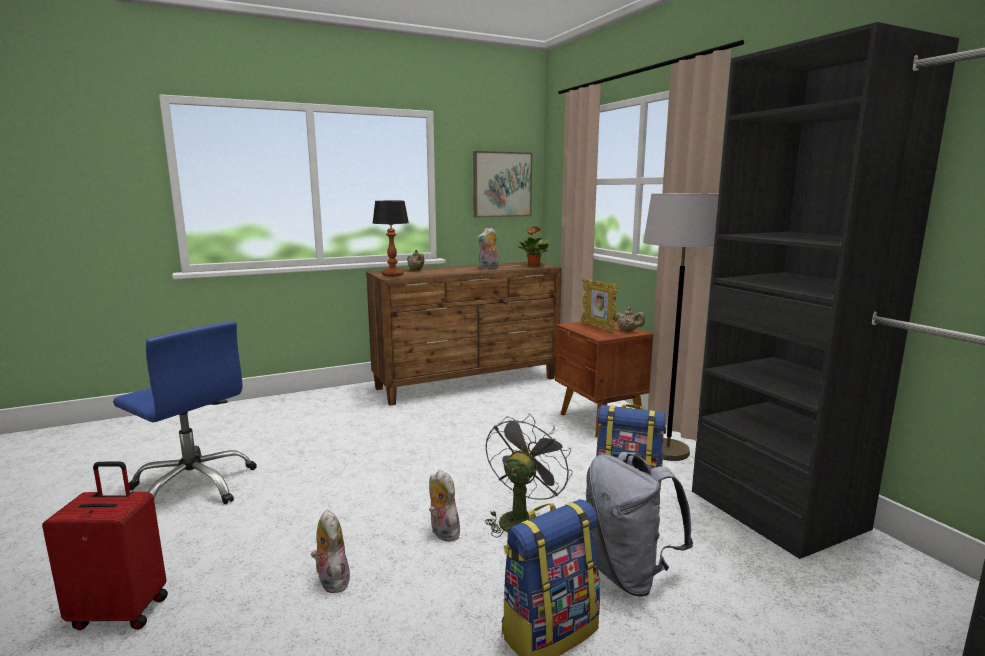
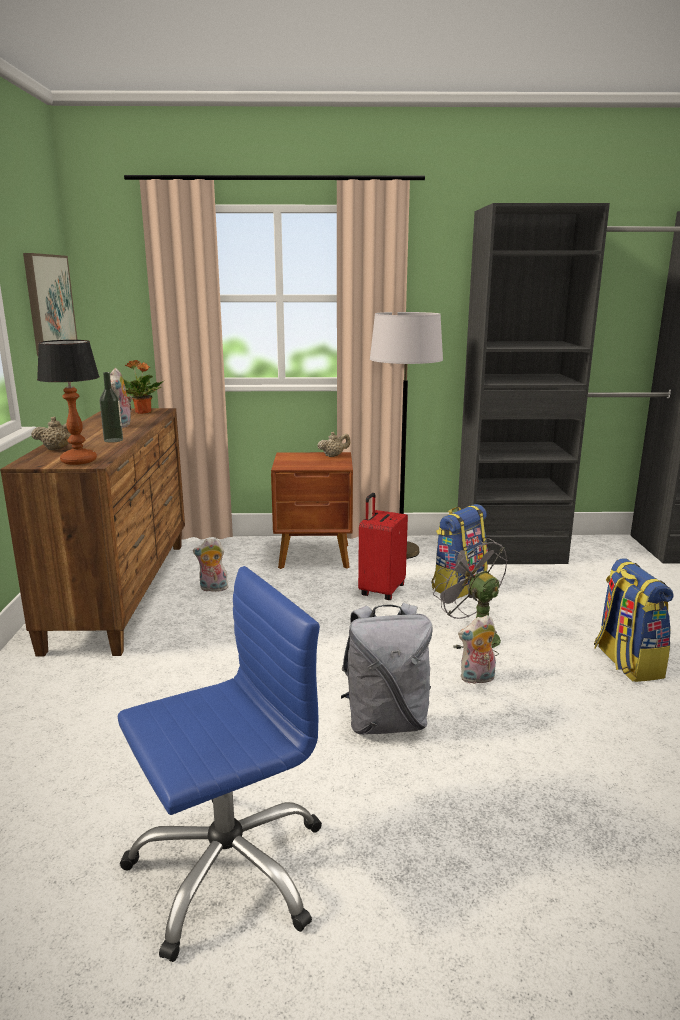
camera: 65 degrees left, 5 degrees up
red suitcase [42,462,168,630] -> red suitcase moved to [358,493,408,600]
plush toy [311,509,350,593] -> plush toy moved to [193,538,228,592]
picture frame [581,278,618,332] -> none
grey backpack [586,452,693,596] -> grey backpack moved to [341,603,433,735]
none -> bottle [100,372,123,443]

